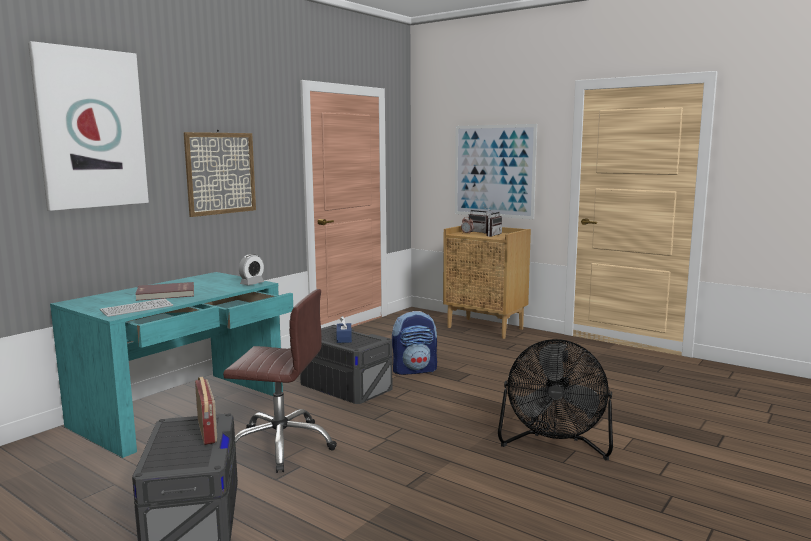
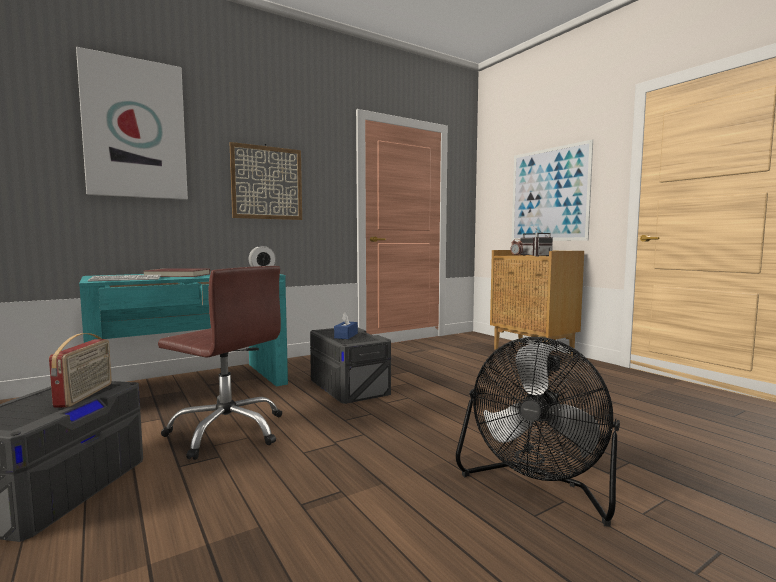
camera: 20 degrees right, 5 degrees down
backpack [392,311,437,375] -> none

